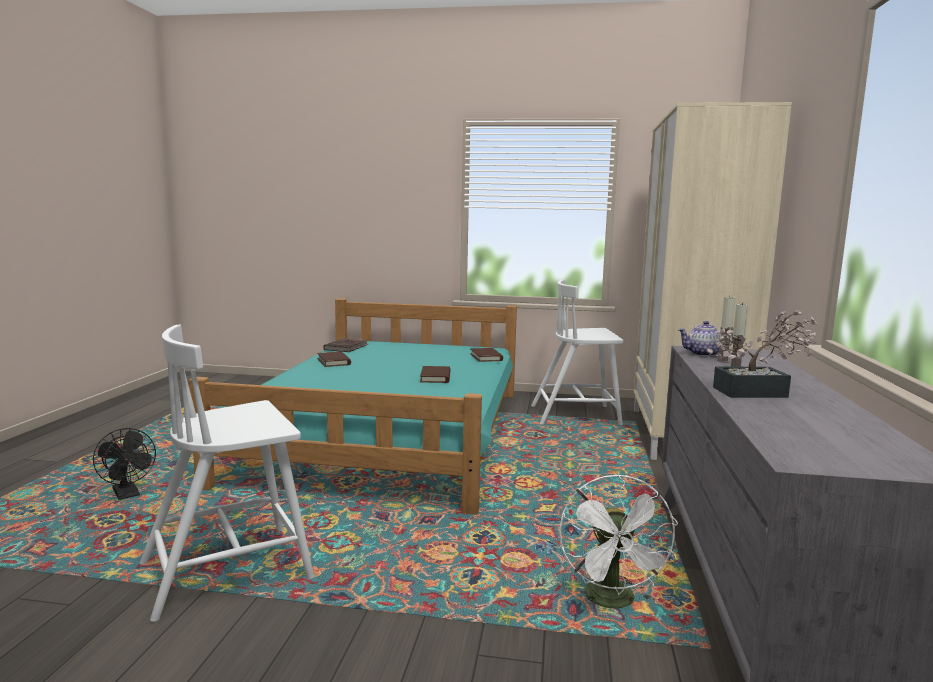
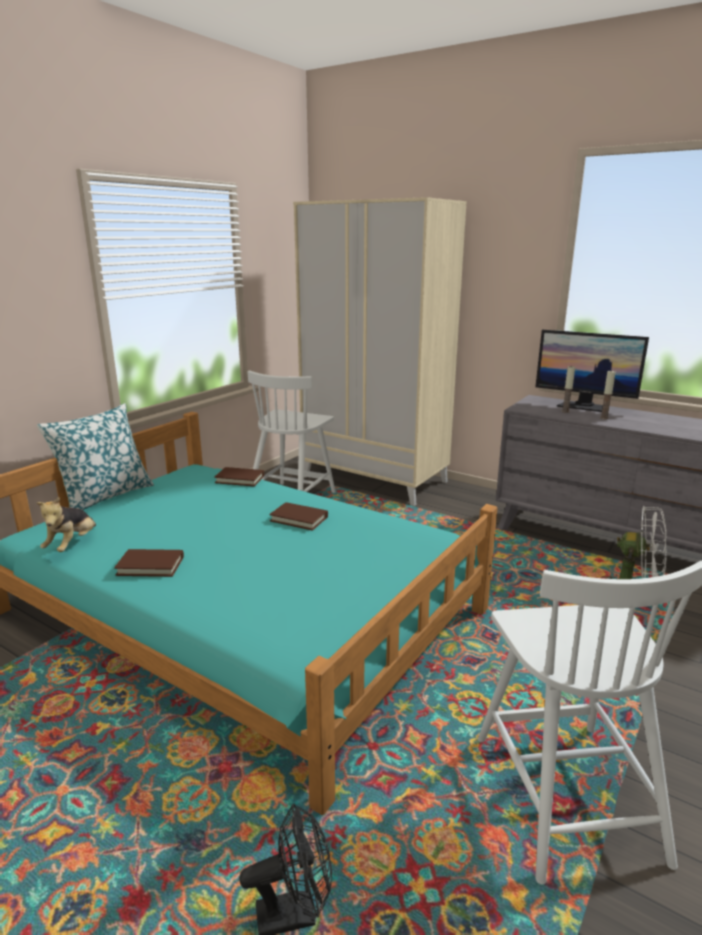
camera: 65 degrees left, 10 degrees up
brown book [323,338,369,352] -> plush toy [36,497,96,552]
teapot [677,321,733,357] -> none
potted plant [707,310,817,398] -> none
none -> pillow [37,403,154,510]
none -> monitor [535,330,649,412]

